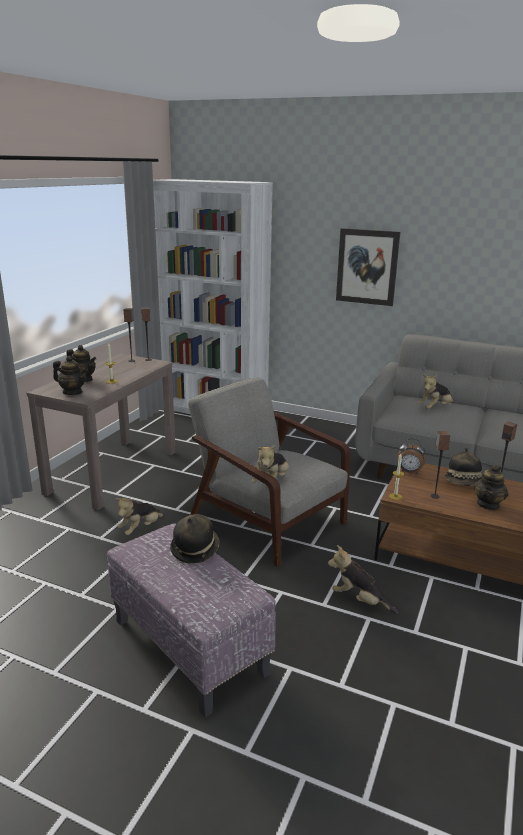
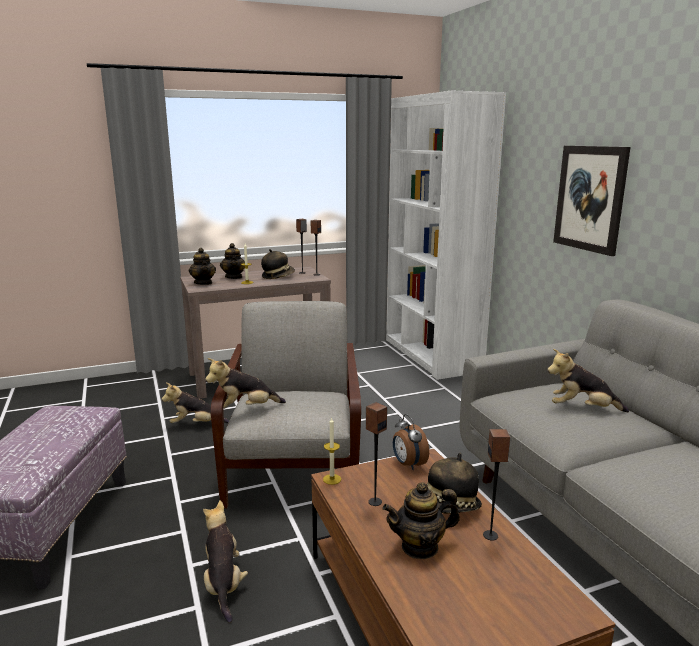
camera: 45 degrees right, 5 degrees down
hat [170,514,219,564] -> hat moved to [261,249,295,279]

